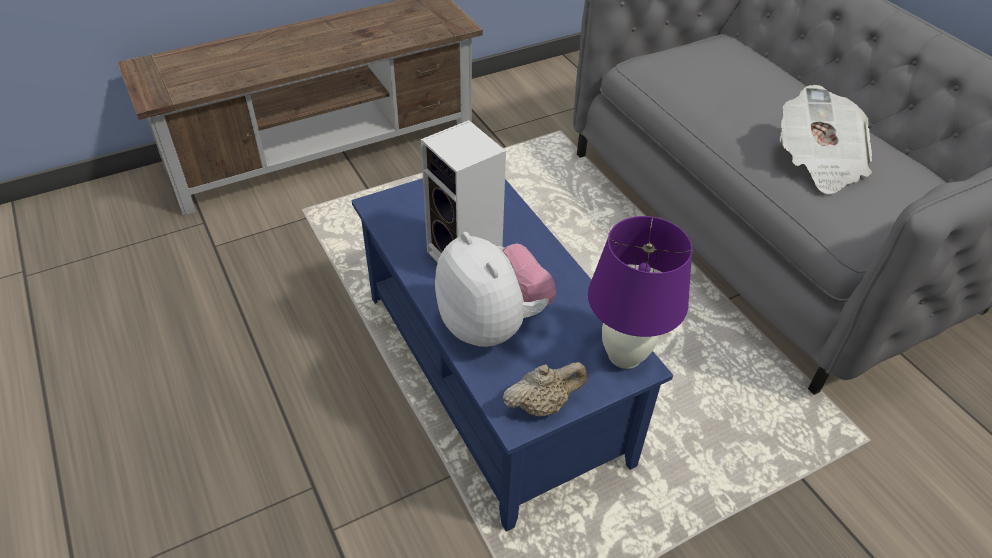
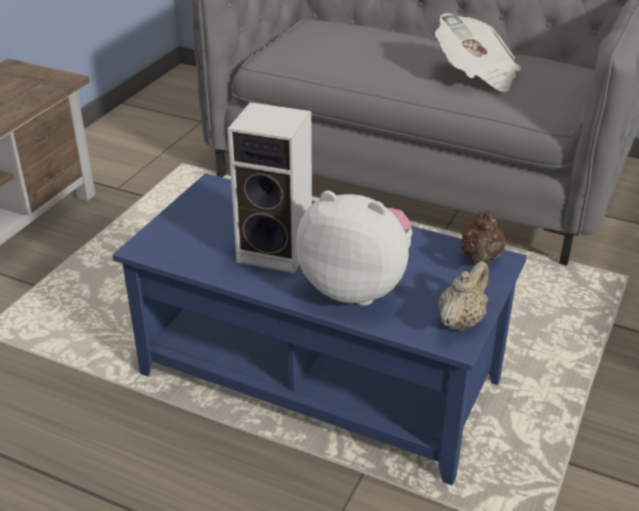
camera: 35 degrees left, 10 degrees down
purple table lamp [588,216,692,369] -> brown teapot [461,210,505,264]

